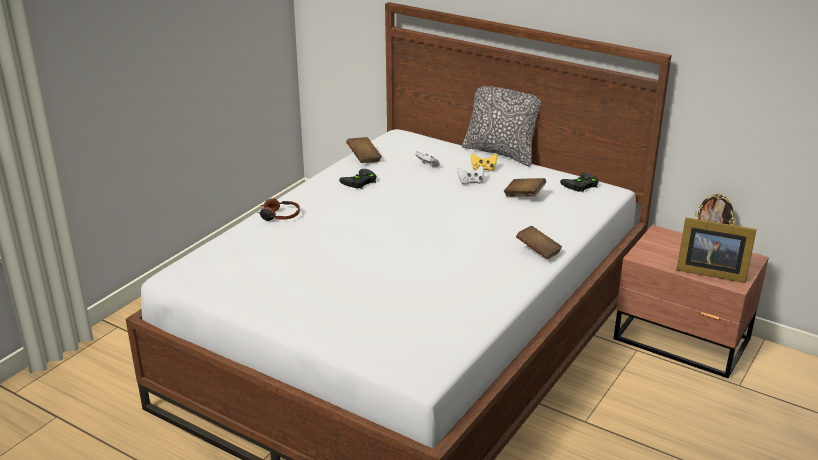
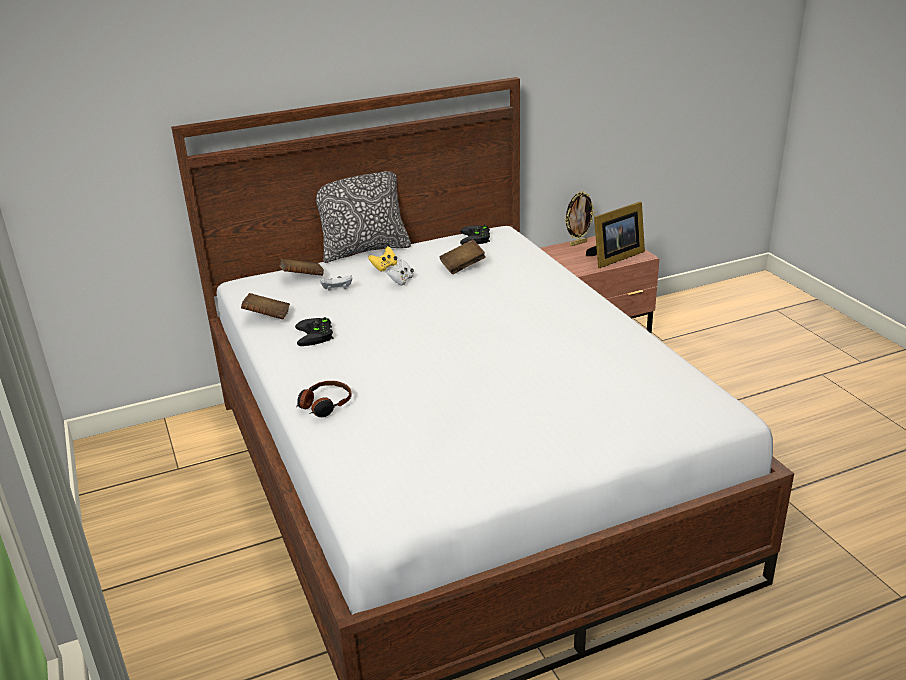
camera: 55 degrees left, 0 degrees up
brown book [516,225,562,259] -> brown book moved to [279,259,324,276]

